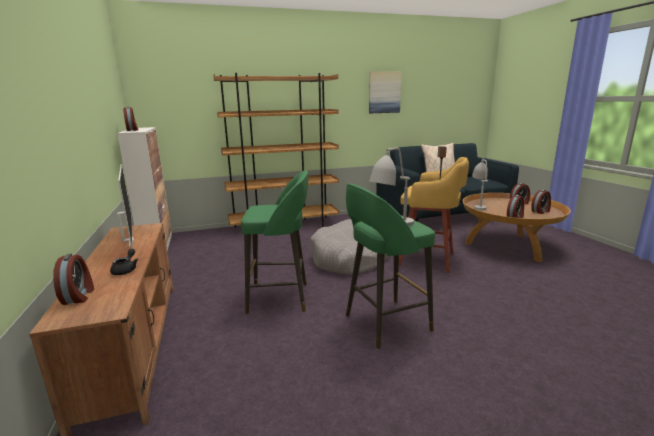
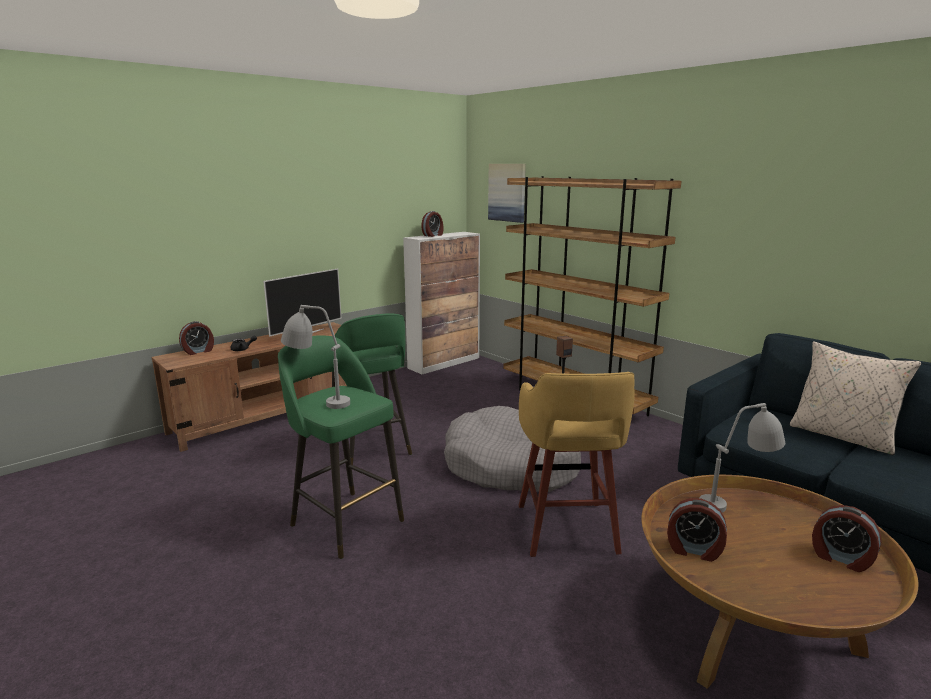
camera: 65 degrees right, 0 degrees up
picture [369,72,402,113] -> picture moved to [488,164,526,223]
alarm clock [531,190,551,214] -> none

